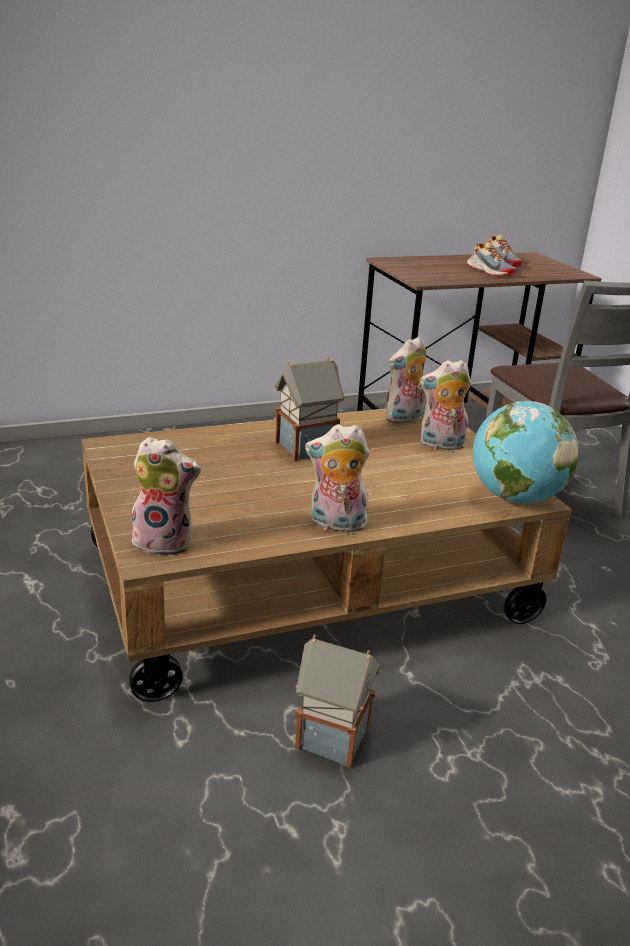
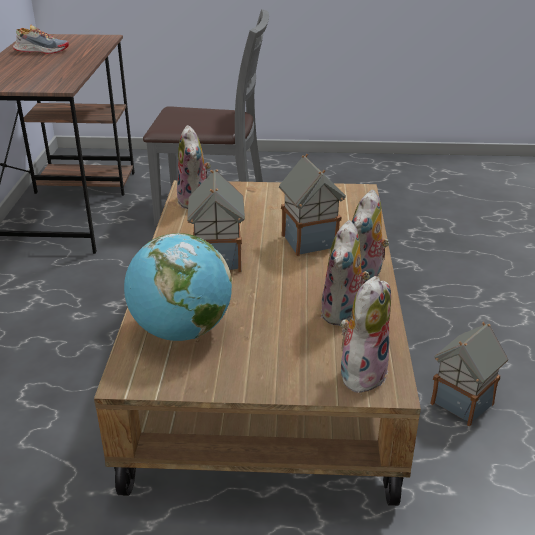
camera: 65 degrees left, 5 degrees up
plush toy [420,360,471,450] -> plush toy moved to [321,220,370,326]
shoe [467,242,516,276] -> none
globe [473,401,579,504] -> globe moved to [124,233,232,341]
none -> toy house [279,154,346,256]

